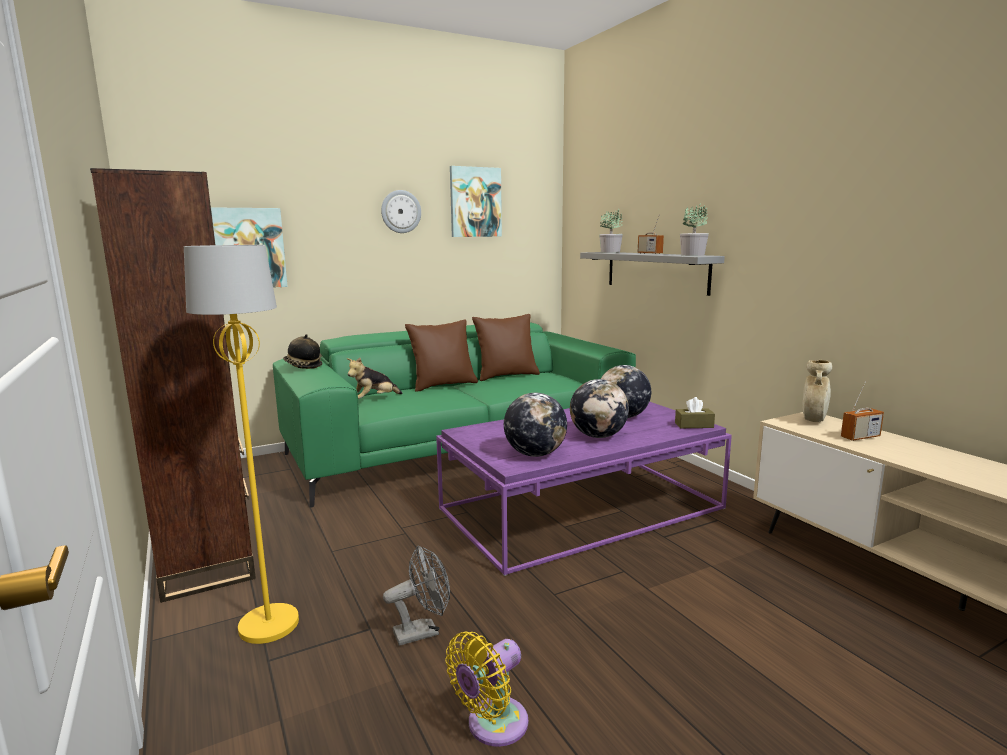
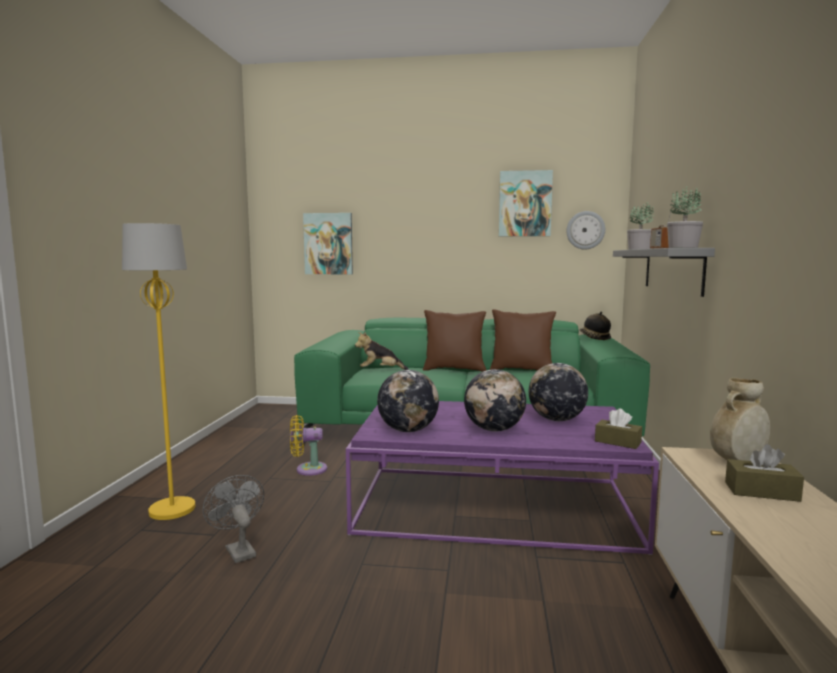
camera: 35 degrees right, 5 degrees down
brown bookcase [90,168,256,603] -> none
hat [283,334,323,369] -> hat moved to [580,312,611,340]
wall clock [381,190,421,233] -> wall clock moved to [566,211,605,249]
grey fan [383,545,450,646] -> grey fan turned 135 degrees counterclockwise [203,475,264,563]
yellow fan [445,631,528,747] -> yellow fan moved to [290,415,327,476]
radio [841,381,884,441] -> brown tissue box [725,444,804,502]

